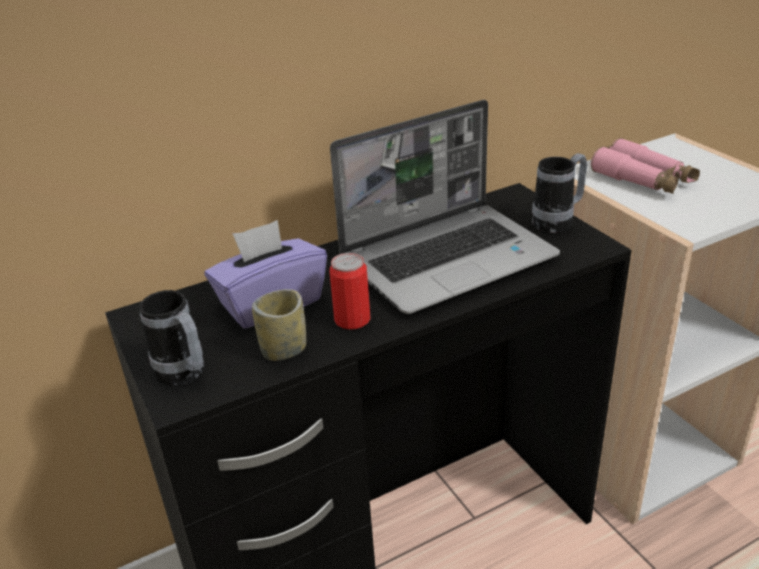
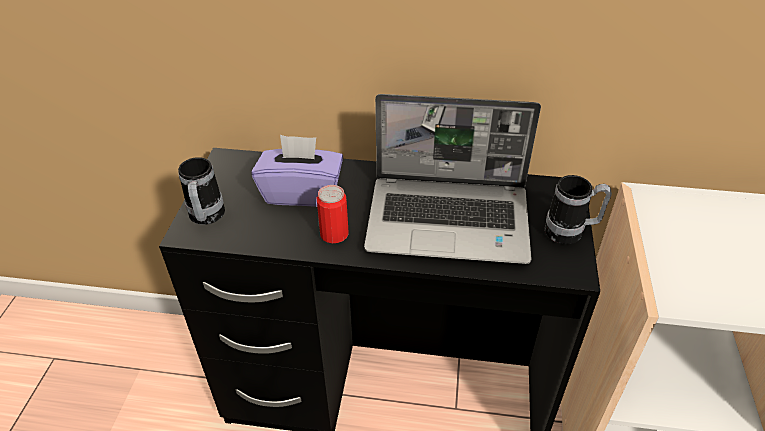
camera: 35 degrees right, 10 degrees up
cup [252,289,306,361] -> none
pink binoculars [591,138,700,194] -> none

